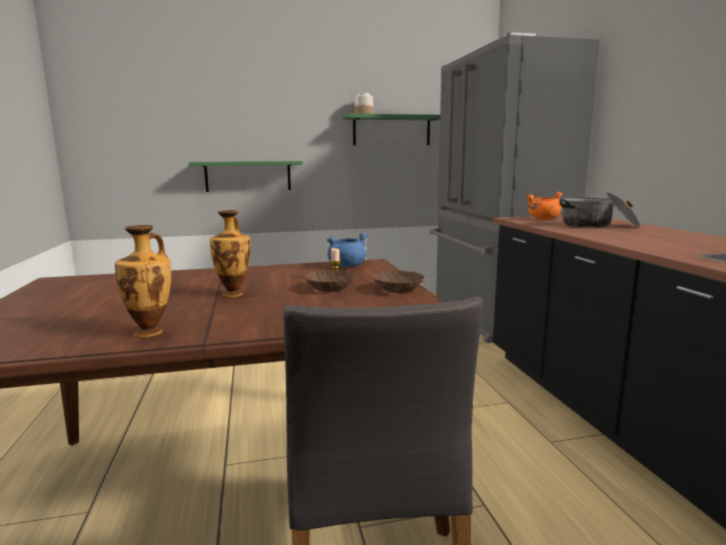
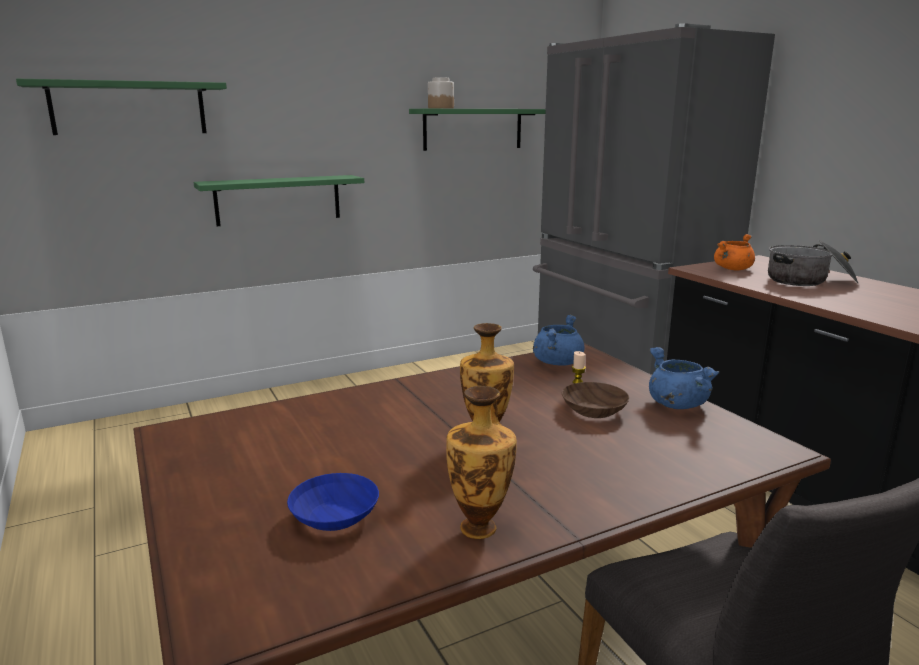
camera: 15 degrees left, 5 degrees up
brown bowl [373,271,425,293] -> blue cooking pot [649,347,719,409]
none -> green shelf [16,79,227,135]
none -> blue bowl [287,473,379,531]

